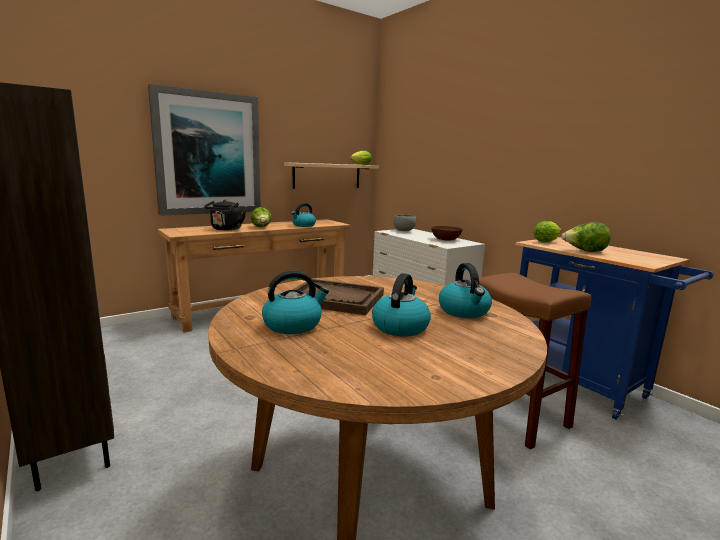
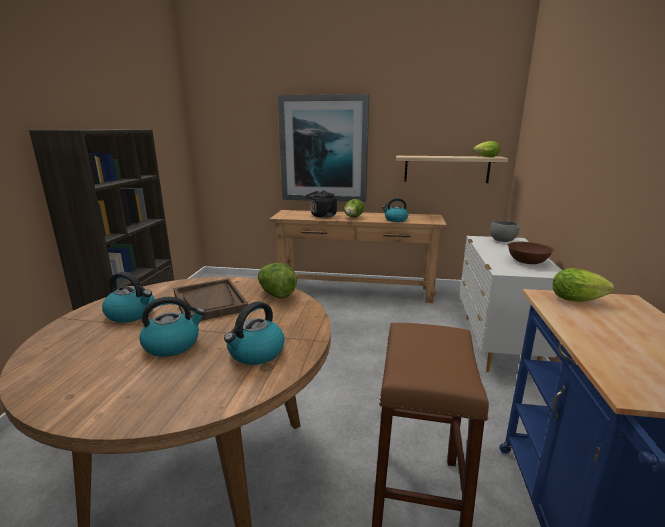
camera: 45 degrees right, 5 degrees up
lettuce [561,222,611,252] -> lettuce moved to [258,263,297,299]

